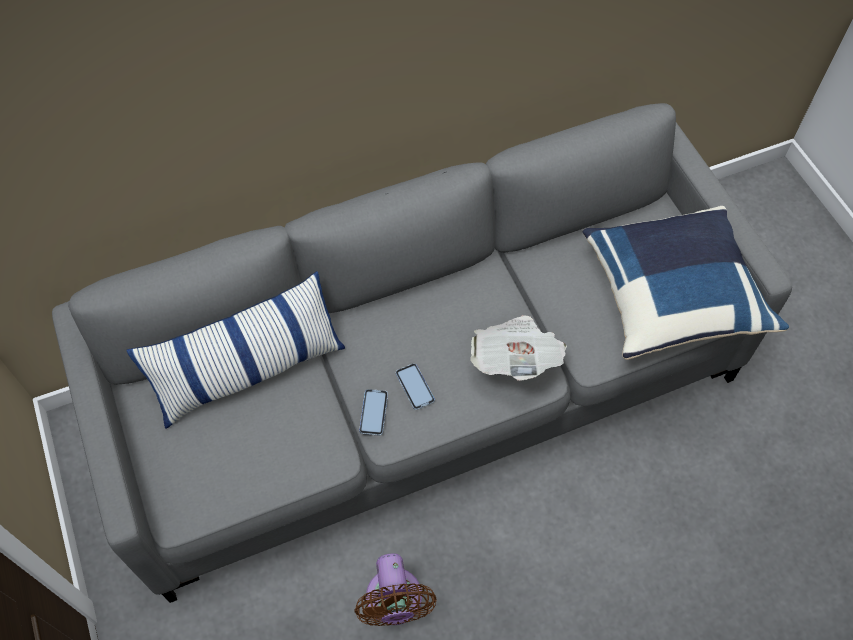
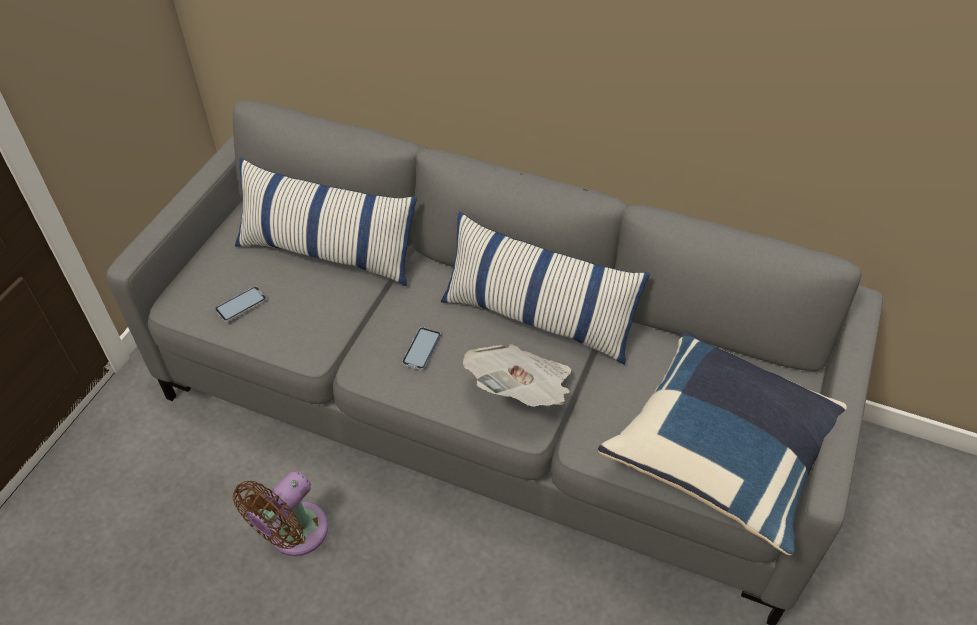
camera: 45 degrees right, 10 degrees down
phone [359,389,388,436] -> phone moved to [215,286,267,322]
none -> pillow [441,212,650,365]

